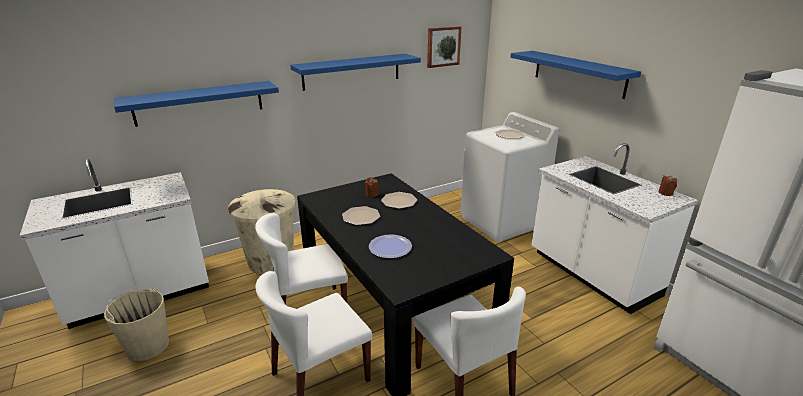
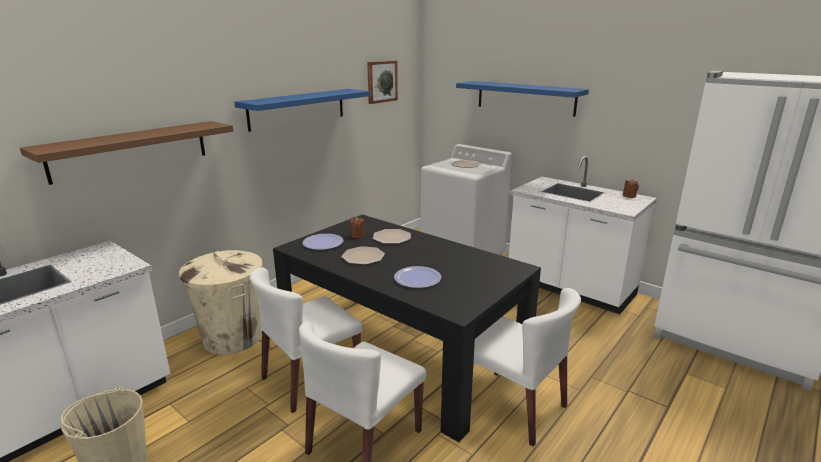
camera: 20 degrees left, 5 degrees down
blue shelf [114,81,279,127] -> brown shelf [20,121,233,185]
none -> plate [302,234,343,250]

